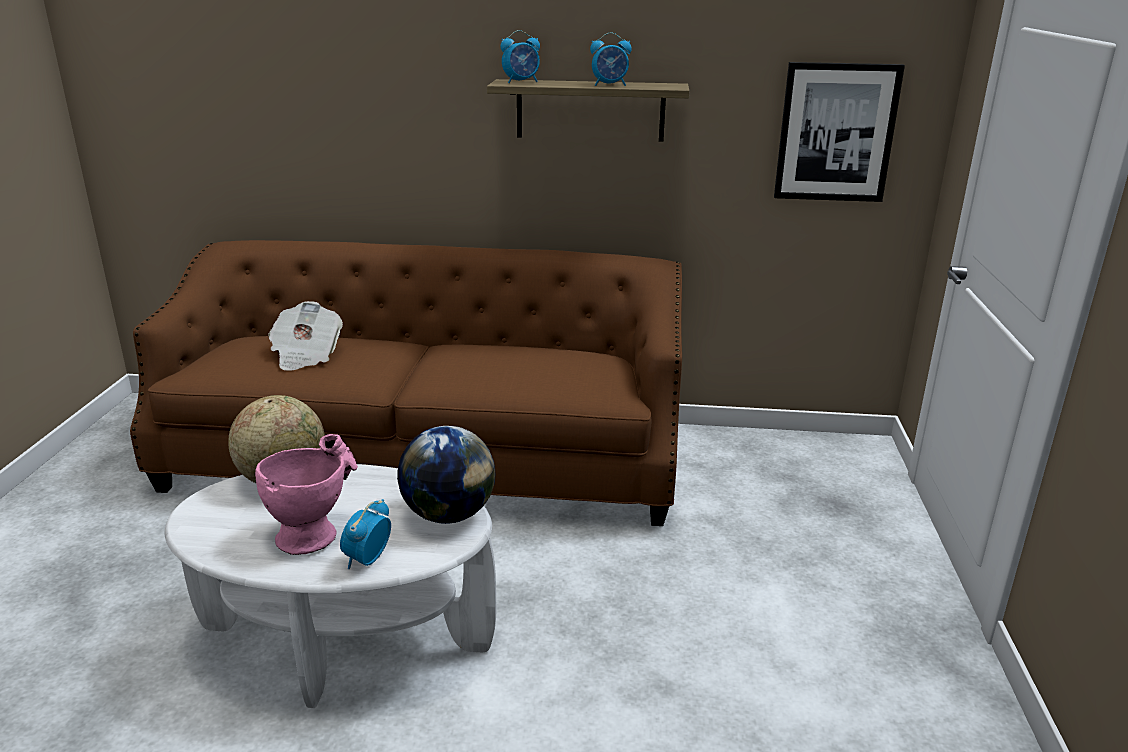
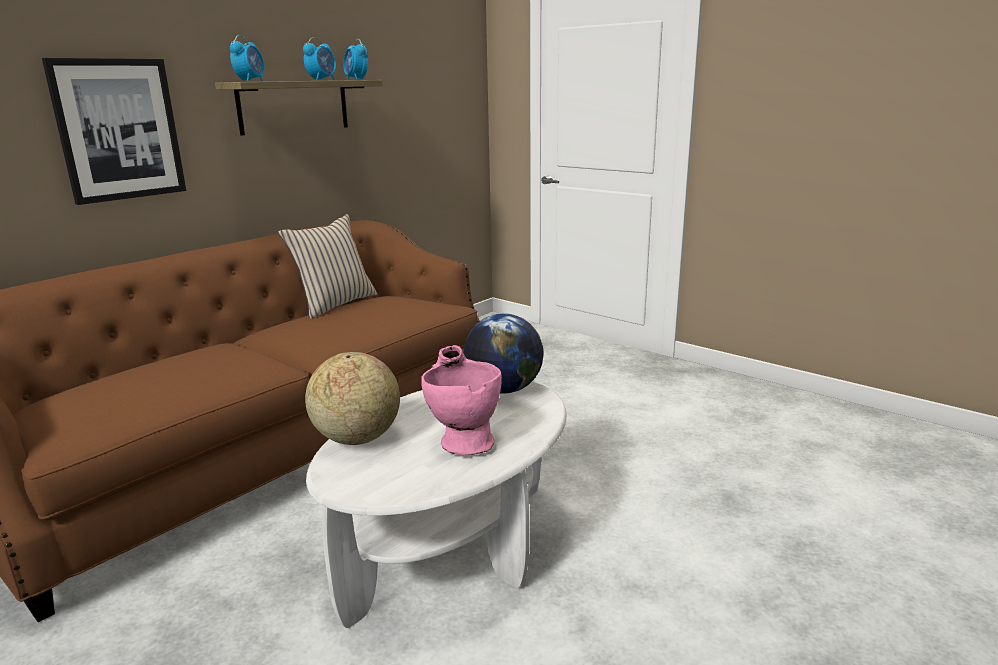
camera: 55 degrees left, 5 degrees down
newspaper [268,301,343,371] -> none
alarm clock [340,499,391,569] -> alarm clock moved to [343,39,368,80]
picture [774,62,905,202] -> picture moved to [42,58,186,205]
none -> beige pillow [278,214,377,319]

